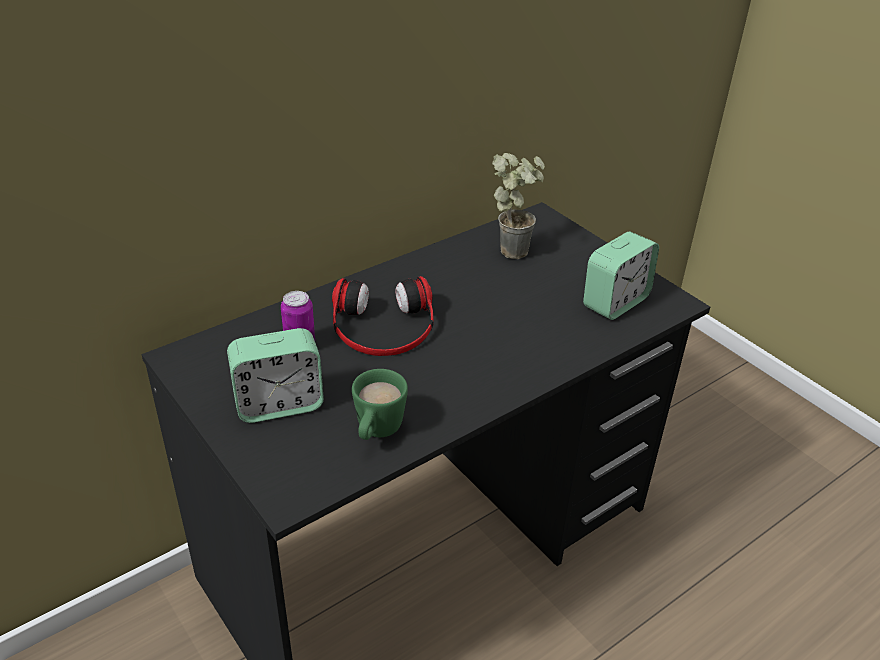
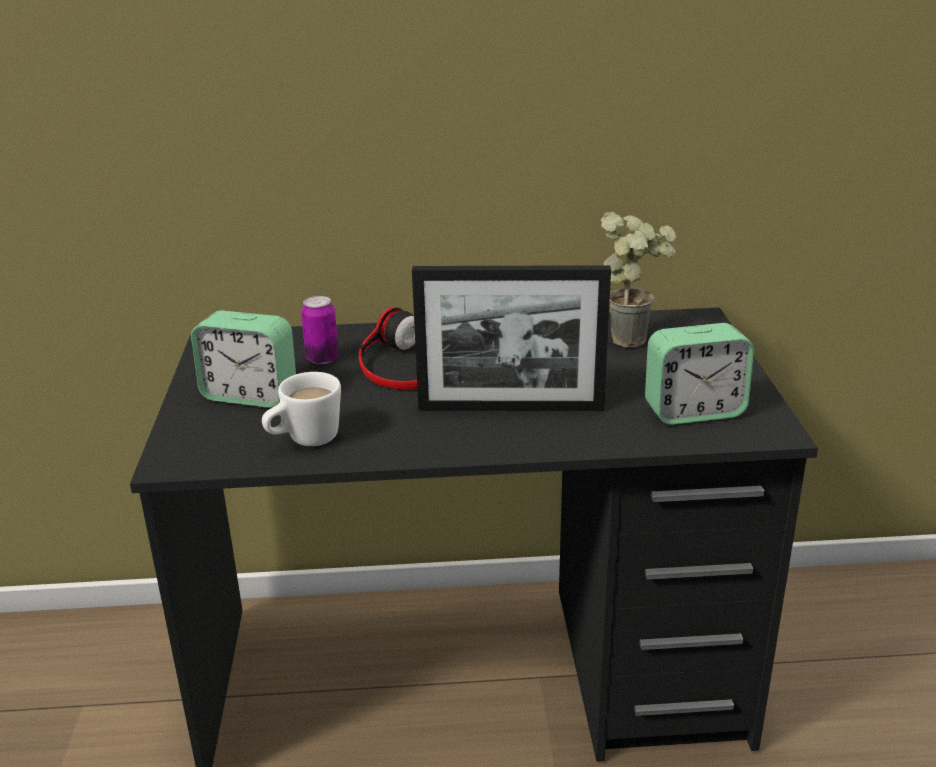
camera: 35 degrees right, 10 degrees down
green mug [352,369,408,440] -> white mug [262,372,341,446]
none -> picture frame [412,265,611,411]

